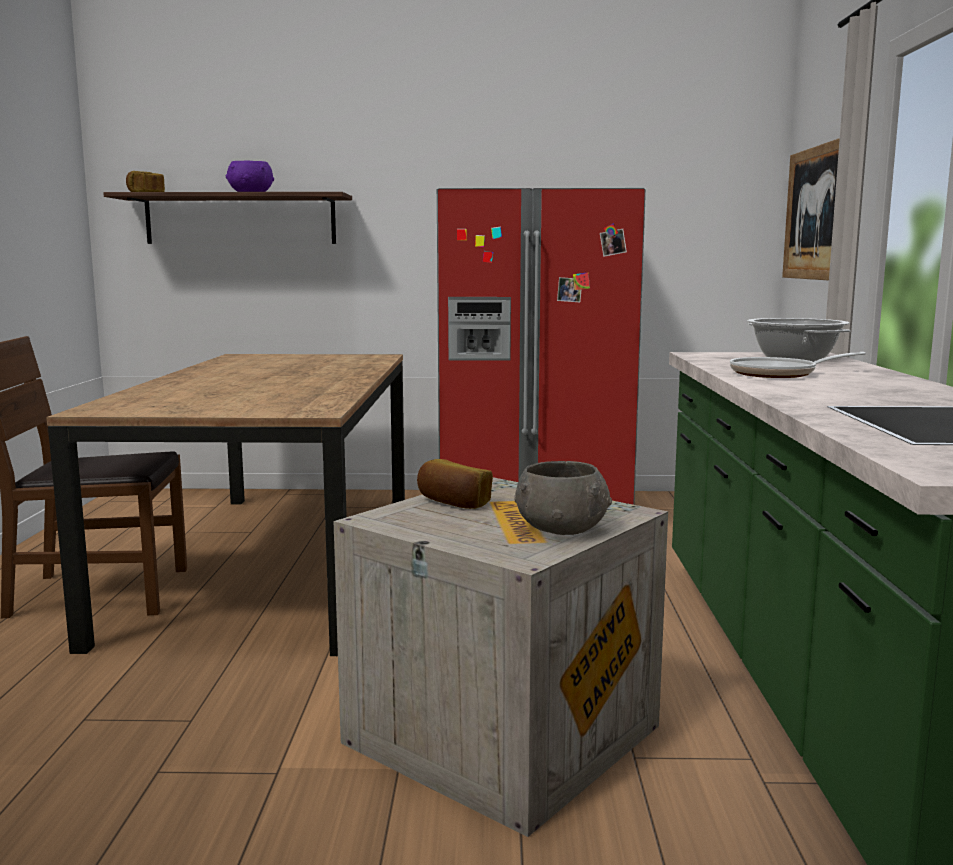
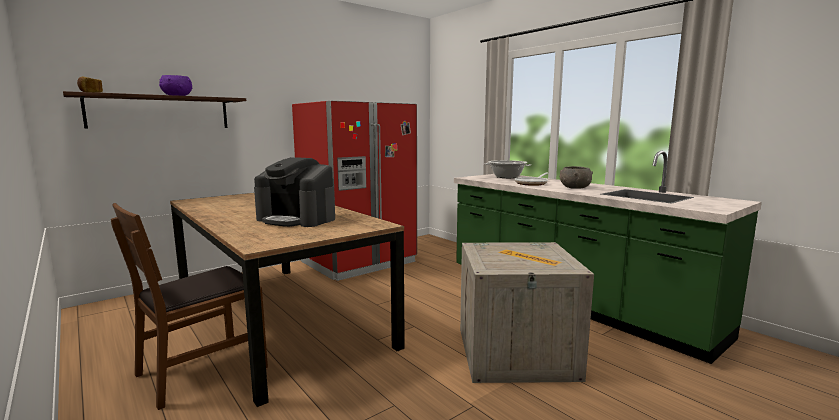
camera: 40 degrees left, 0 degrees up
bread [417,459,493,509] -> none
grey bowl [514,461,612,535] -> grey bowl moved to [560,166,593,189]
picture [782,138,840,281] -> none
none -> coffee machine [254,157,335,227]

